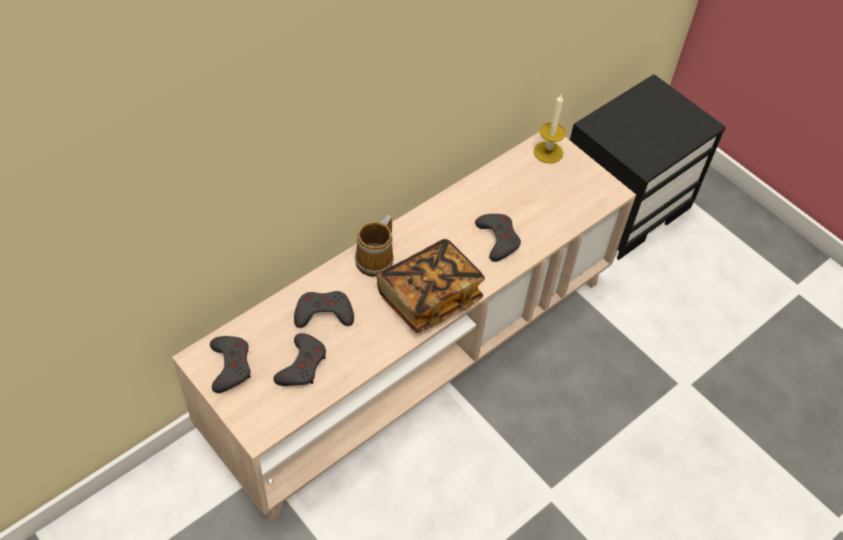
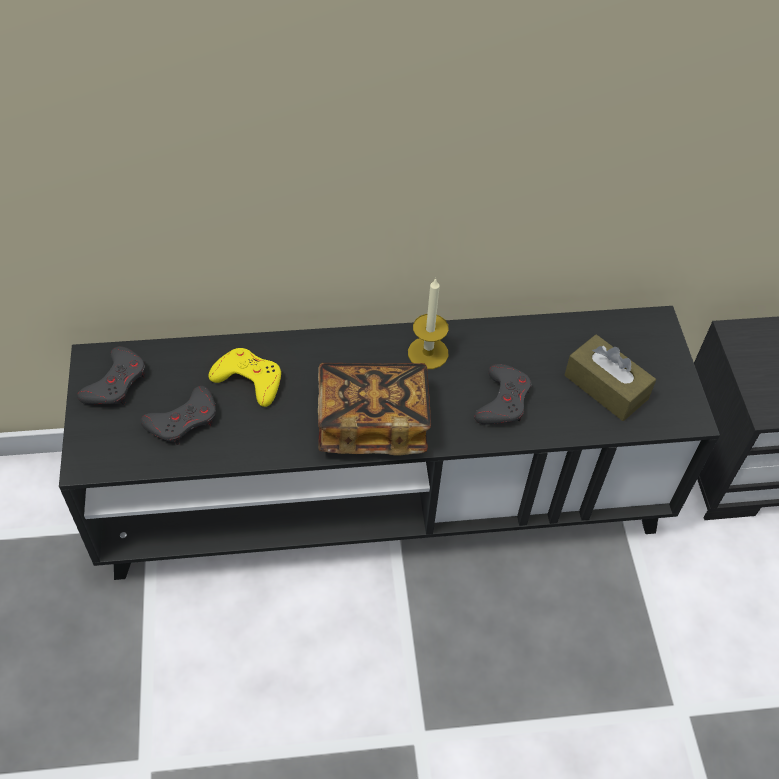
camera: 35 degrees right, 0 degrees up
beige tv stand [172,132,636,522] -> black tv stand [59,306,720,580]
grey game controller [294,291,354,328] -> yellow game controller [209,348,281,407]
mug [355,215,394,277] -> none
candle [534,93,566,164] -> candle moved to [408,278,449,369]
none -> brown tissue box [564,334,656,421]

